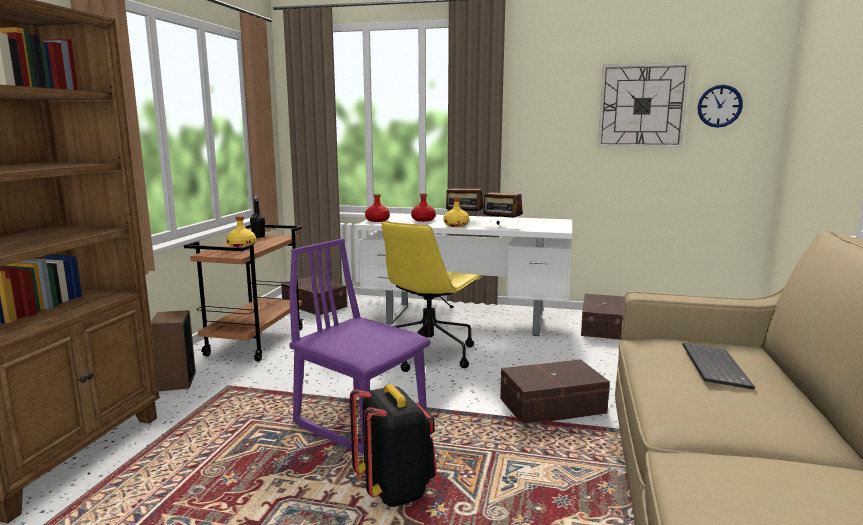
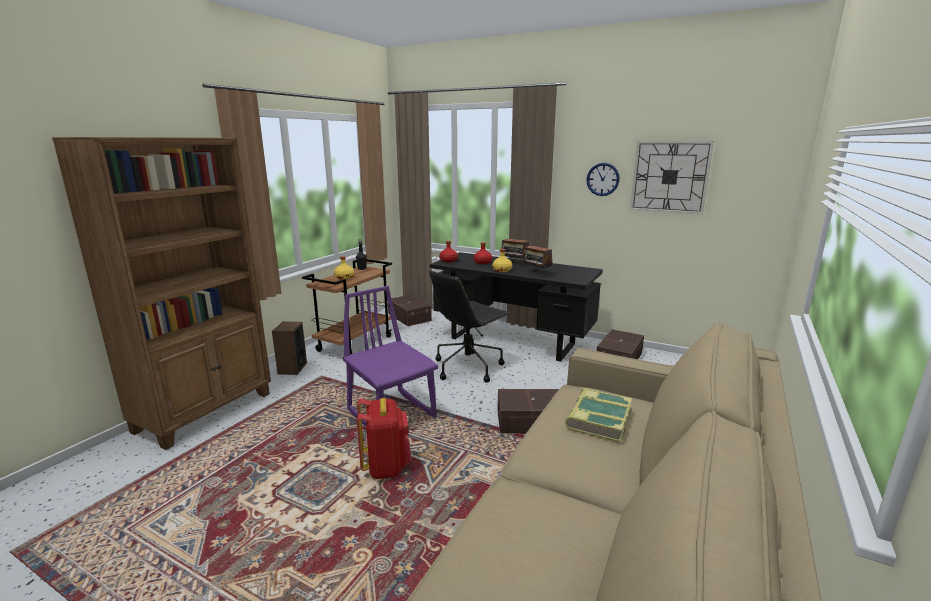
camera: 15 degrees right, 5 degrees up
black backpack [350,384,437,507] -> red backpack [357,398,412,479]
white desk [356,213,572,336] -> black desk [430,252,603,362]
yellow office chair [381,221,482,372] -> black office chair [429,270,511,383]
keyboard [683,343,755,390] -> book [565,388,632,443]
wall clock [697,85,743,128] -> wall clock moved to [586,163,620,196]

